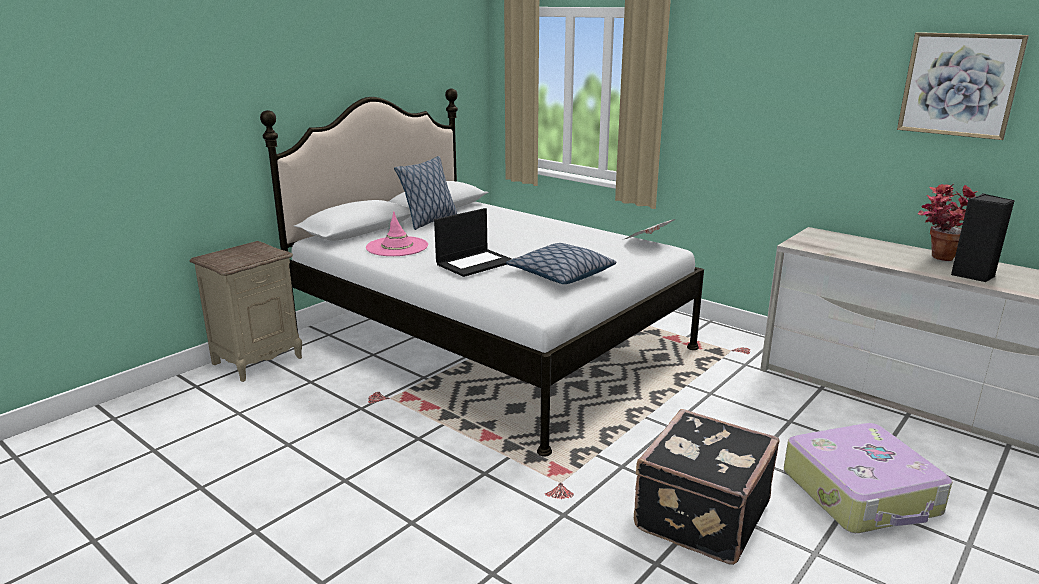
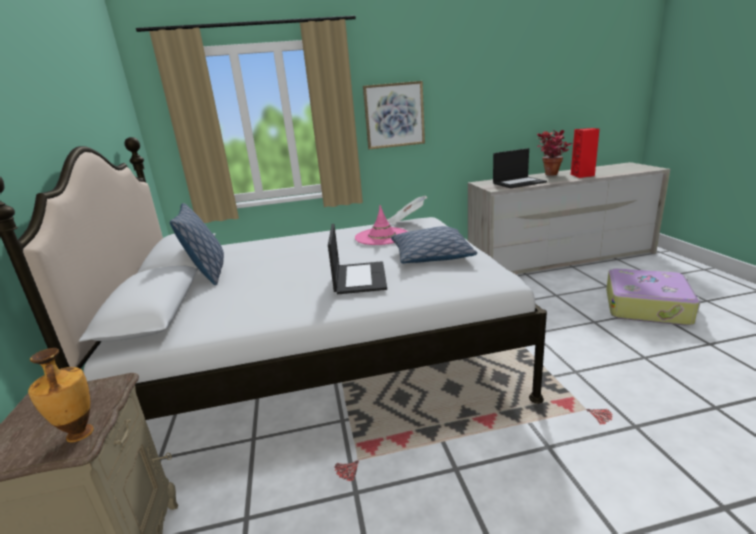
camera: 50 degrees left, 0 degrees up
pink hat [366,211,428,256] -> pink hat moved to [355,205,408,245]
black suitcase [634,409,779,565] -> none
picture [897,32,1029,140] -> picture moved to [363,81,425,149]
black speaker [951,193,1015,282] -> red speaker [571,128,600,178]
none -> vase [28,348,94,442]
none -> laptop [493,148,547,188]

